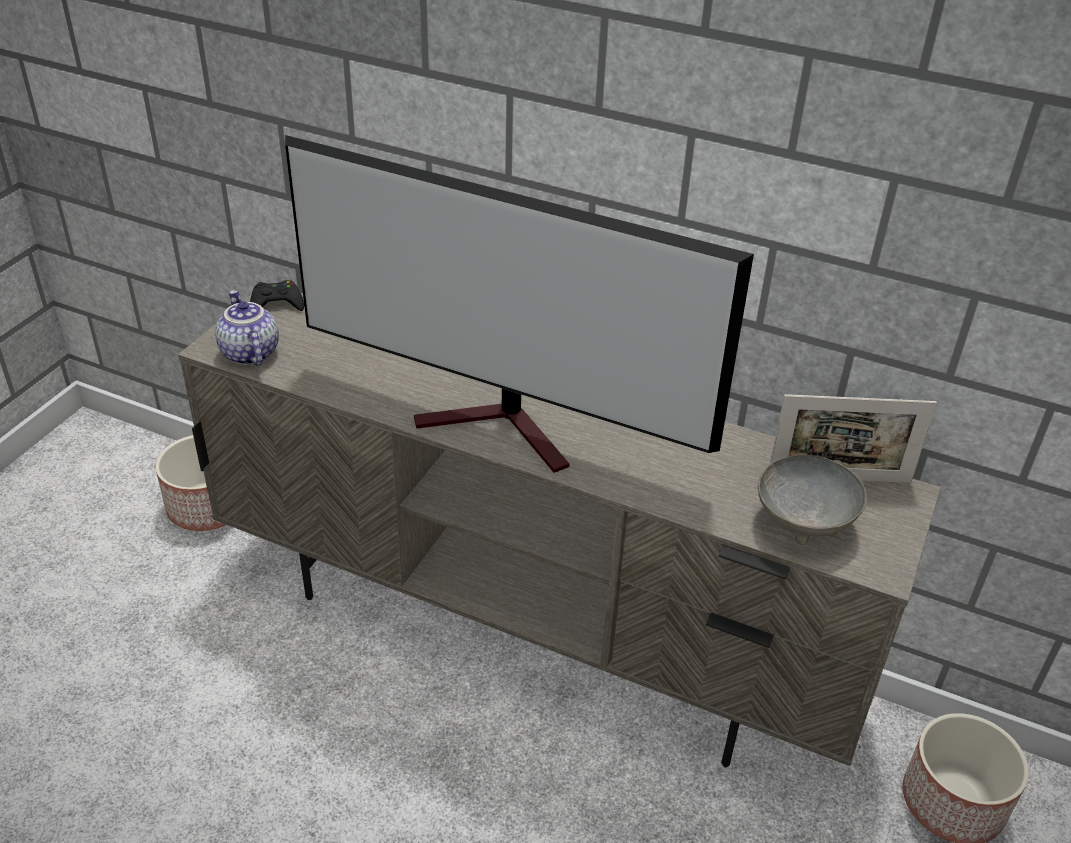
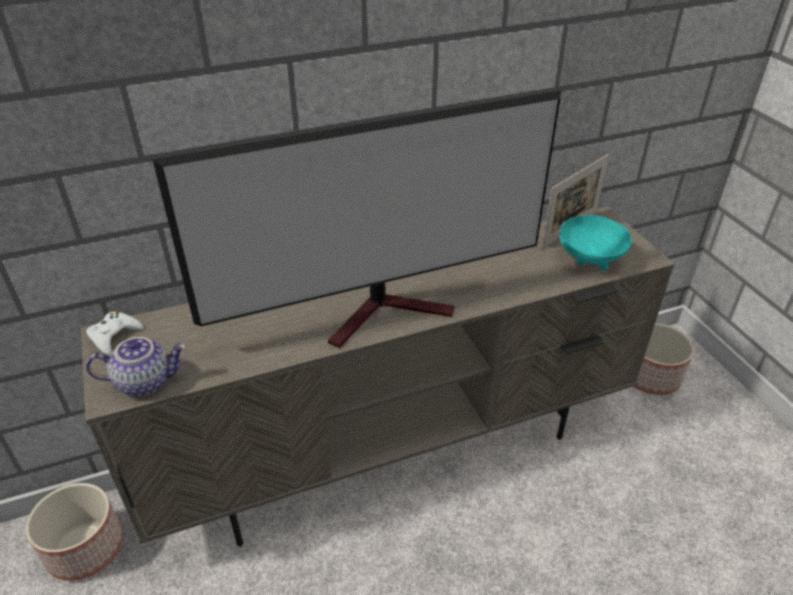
camera: 45 degrees left, 0 degrees up
teapot [215,290,279,366] -> teapot turned 150 degrees clockwise [86,337,186,396]
black game controller [250,280,304,311] -> white game controller [86,312,144,355]
grey bowl [758,455,867,545] -> turquoise bowl [559,215,632,270]

